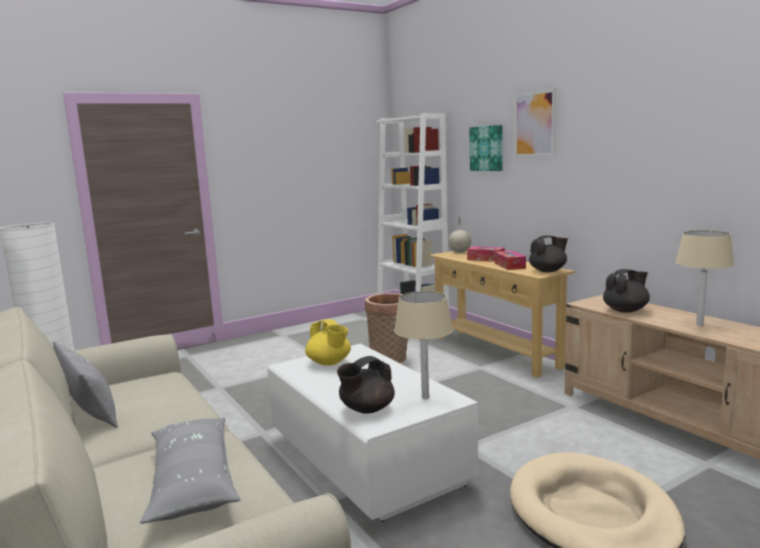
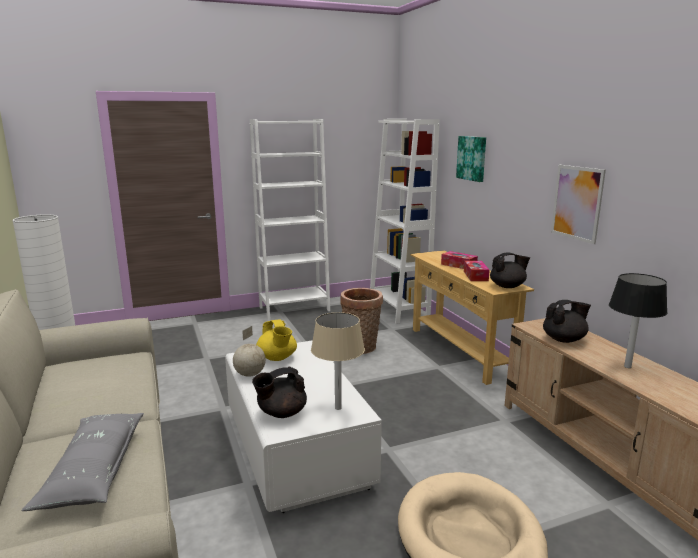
camera: 10 degrees right, 5 degrees up
grey pillow [53,341,118,428] -> none
globe [448,217,471,253] -> globe moved to [233,326,266,377]
picture [514,89,556,157] -> picture moved to [551,165,606,244]
beige table lamp [675,230,734,326] -> black table lamp [609,273,668,368]
none -> white bookcase [250,119,330,320]

